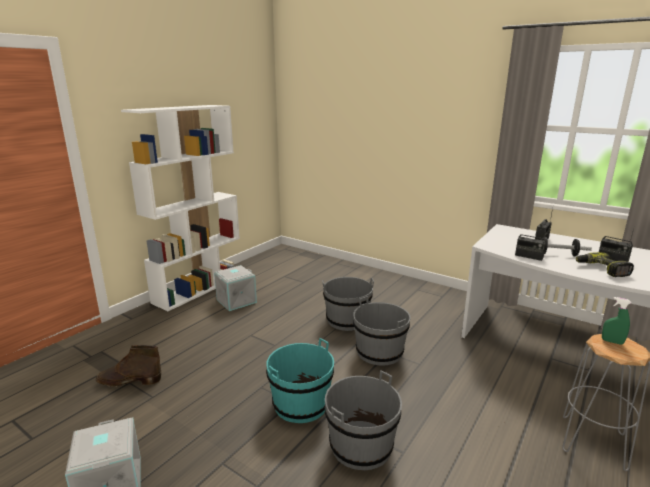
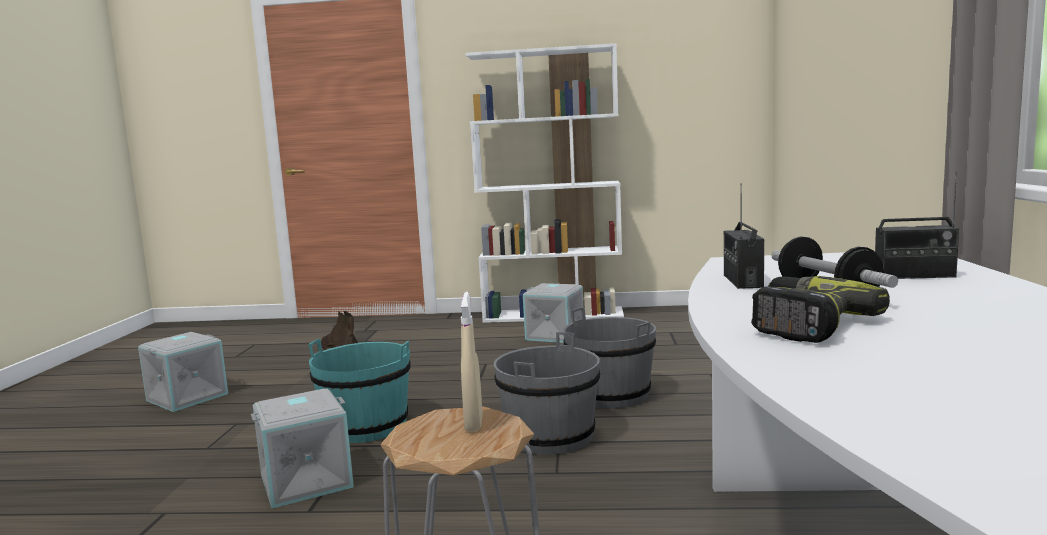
camera: 60 degrees right, 10 degrees down
grey bucket [324,370,402,470] -> grey storage box [251,388,354,508]
radio [599,226,635,262] -> none
green spray bottle [602,297,631,345] -> beige spray bottle [461,292,482,432]

